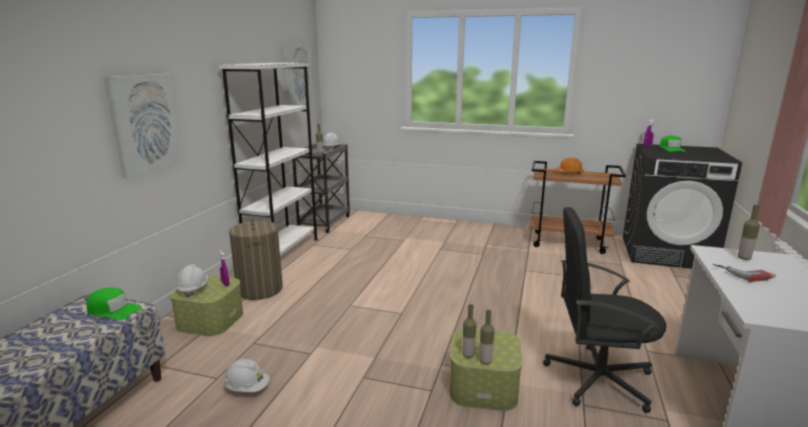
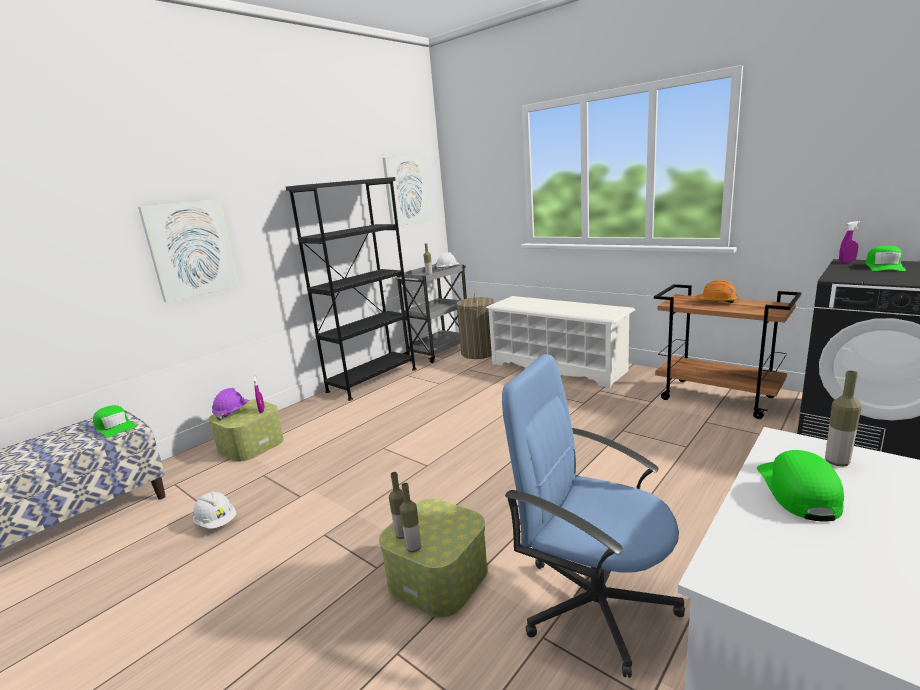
camera: 25 degrees right, 0 degrees up
white hard hat [176,264,208,298] -> purple hard hat [212,388,249,421]
white bookcase [219,63,318,256] -> black bookcase [286,177,417,401]
laundry basket [229,218,283,300] -> laundry basket moved to [456,293,494,359]
black office chair [543,207,666,413] -> blue office chair [502,354,685,678]
power drill [713,264,776,282] -> green cap [757,450,844,521]
none -> white shoe rack [486,296,635,388]

